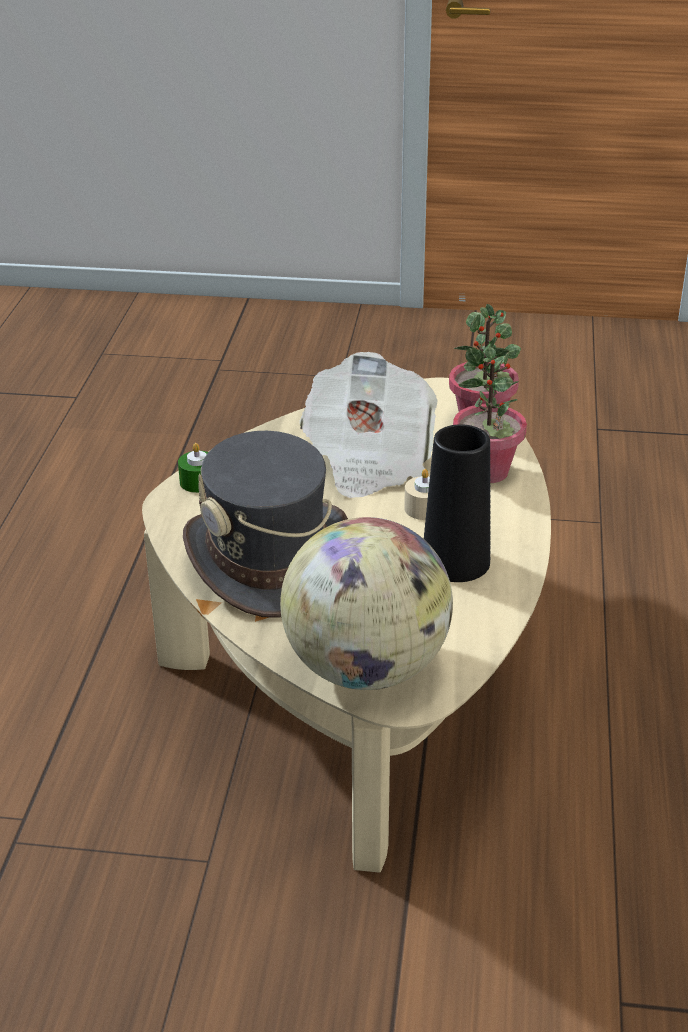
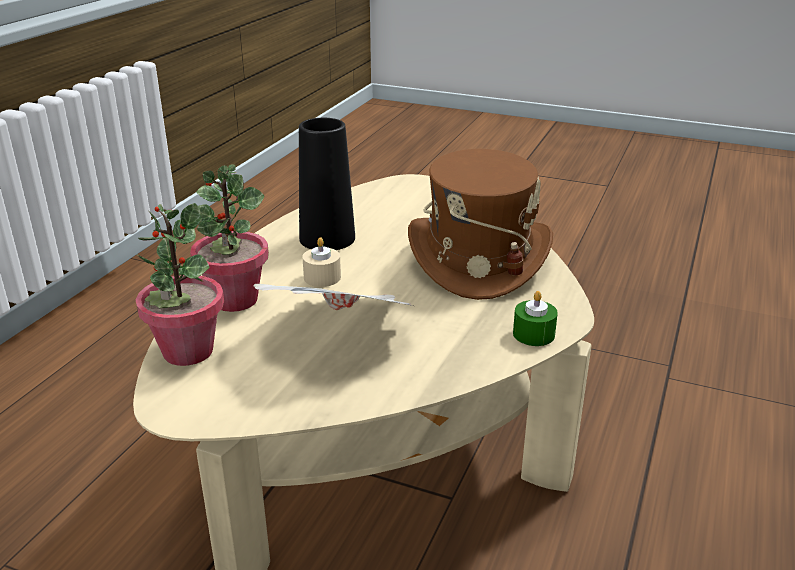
camera: 165 degrees left, 5 degrees down
grey hat [183,431,348,618] -> brown hat [408,149,553,300]
globe [280,517,453,690] -> none

